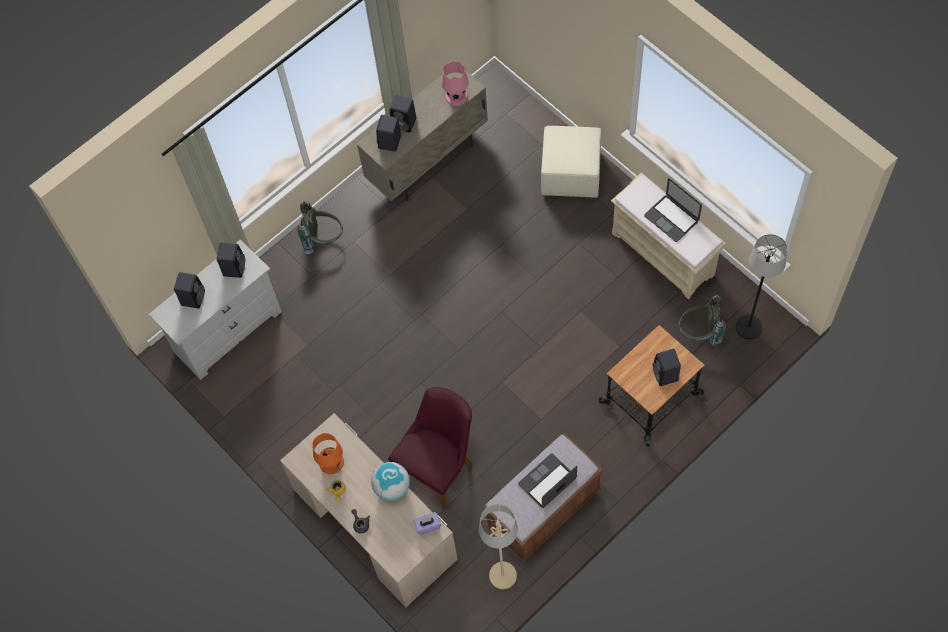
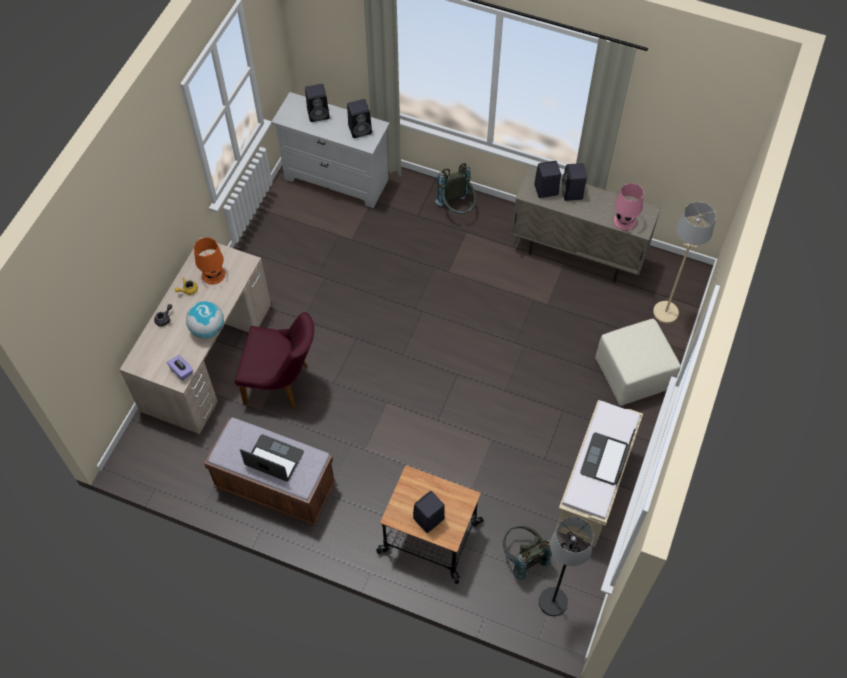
camera: 60 degrees right, 5 degrees down
beige floor lamp [479,504,518,589] -> beige floor lamp moved to [653,201,716,323]

